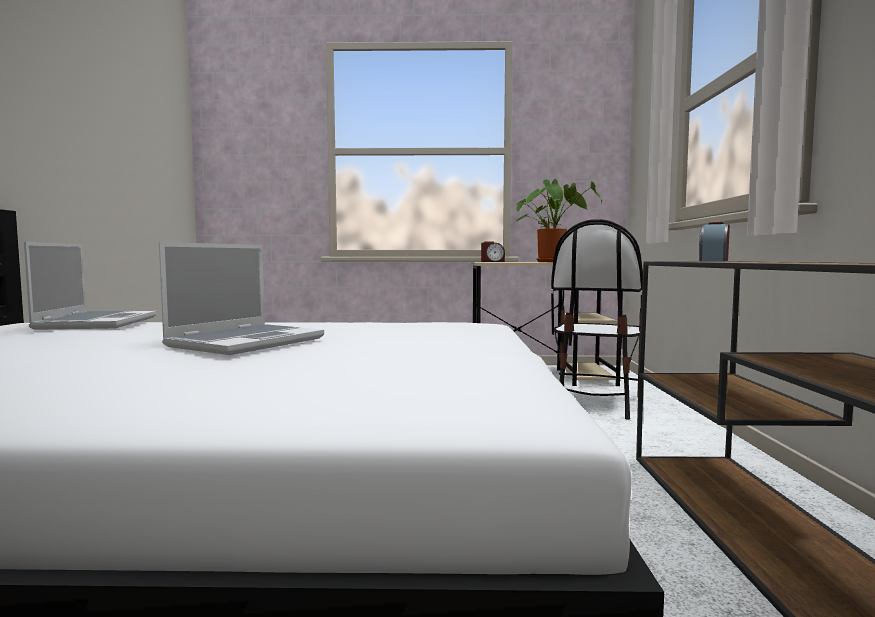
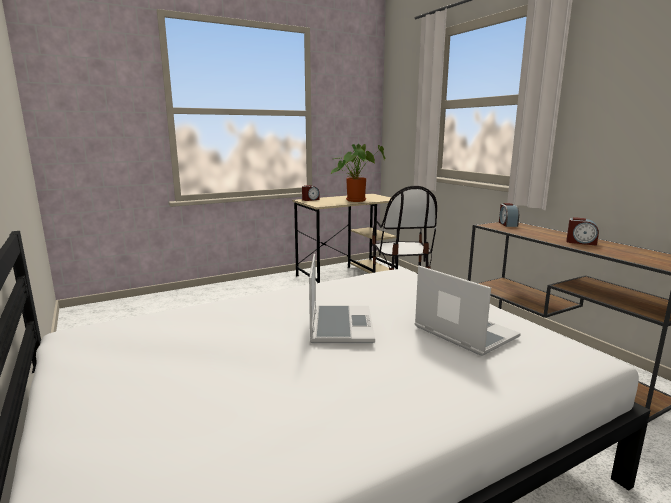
camera: 30 degrees left, 10 degrees up
laptop [24,242,156,330] -> laptop moved to [415,266,521,356]
none -> alarm clock [566,217,599,246]

